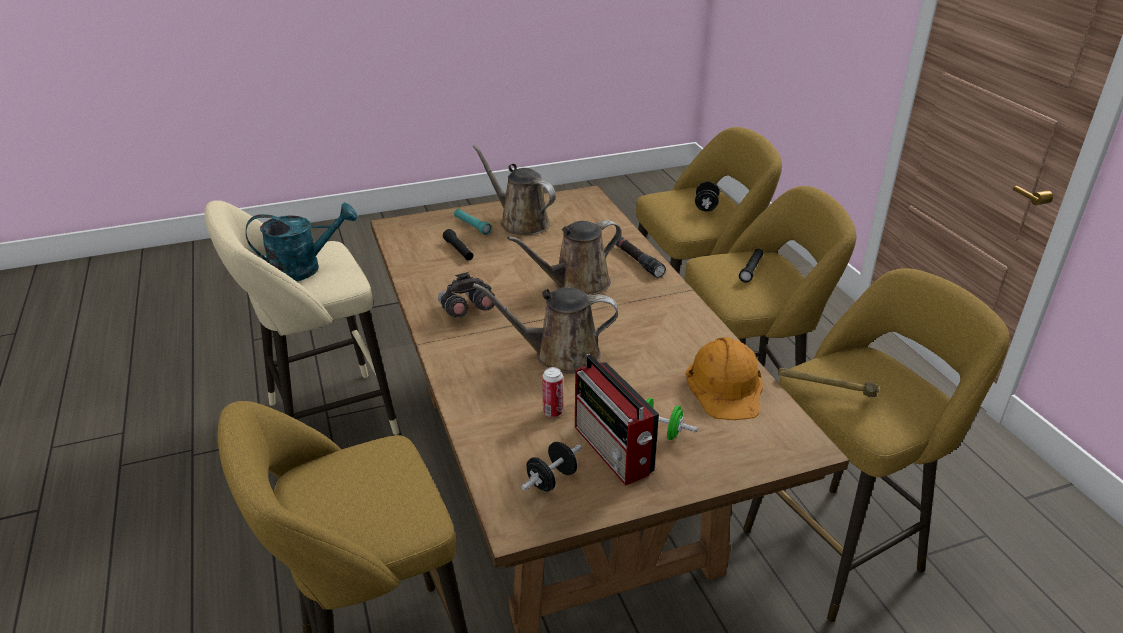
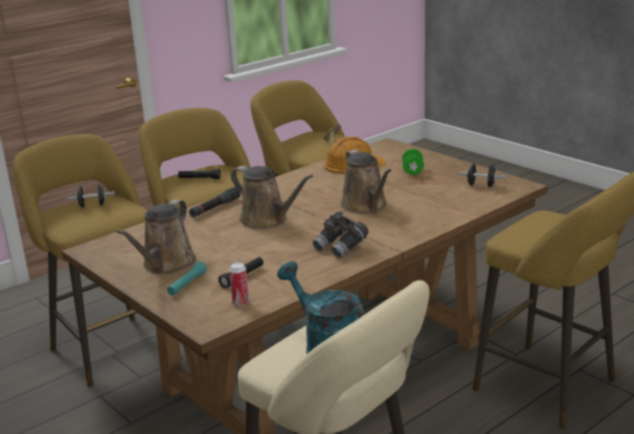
camera: 110 degrees left, 10 degrees down
can [542,367,563,417] -> can moved to [229,262,249,306]
radio [575,354,659,485] -> none

